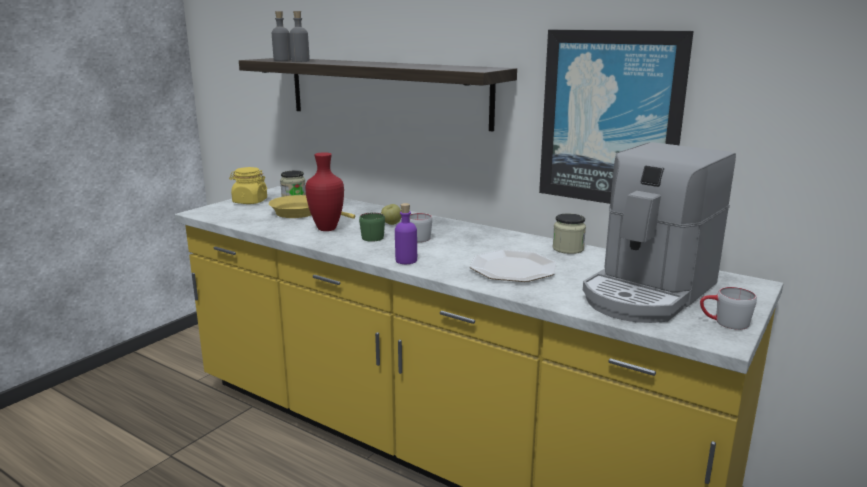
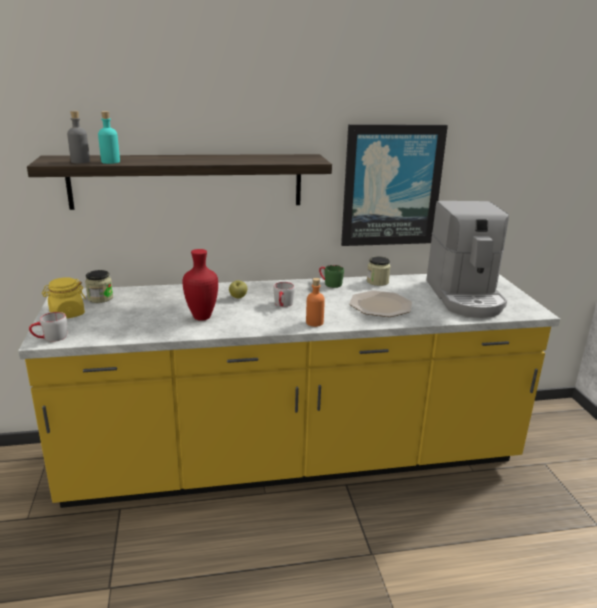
camera: 45 degrees left, 5 degrees up
yellow frying pan [269,195,355,219] -> none
grey bottle [290,11,310,62] -> turquoise bottle [98,111,120,164]
green mug [359,212,385,242] -> green mug moved to [319,265,344,288]
purple bottle [395,203,417,264] -> orange bottle [306,278,325,327]
grey mug [700,287,757,330] -> grey mug moved to [29,312,67,342]

